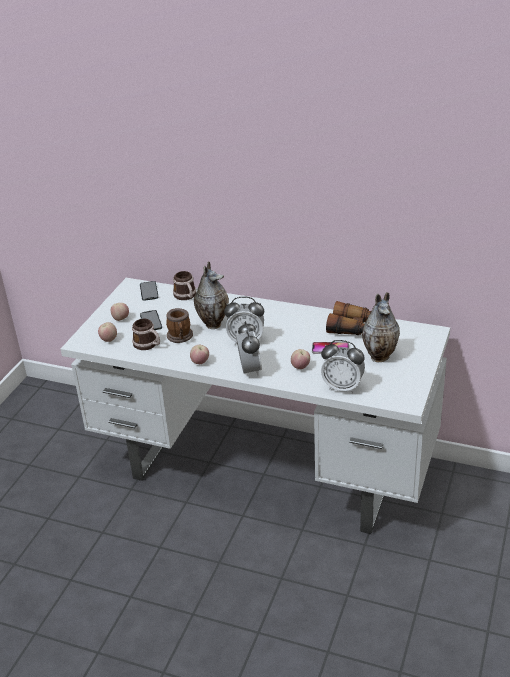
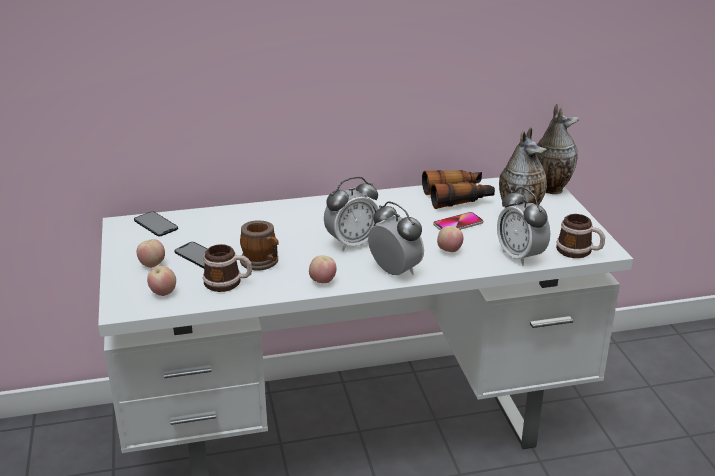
camera: 35 degrees left, 5 degrees down
mug [173,271,196,300] -> mug moved to [556,214,605,258]
vase [194,262,229,329] -> vase moved to [536,104,579,194]
alarm clock [321,340,365,394] -> alarm clock turned 75 degrees clockwise [497,187,550,266]

